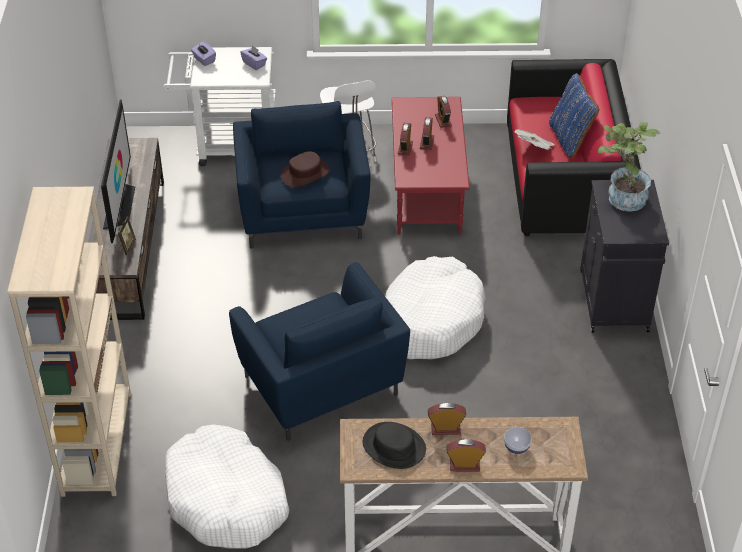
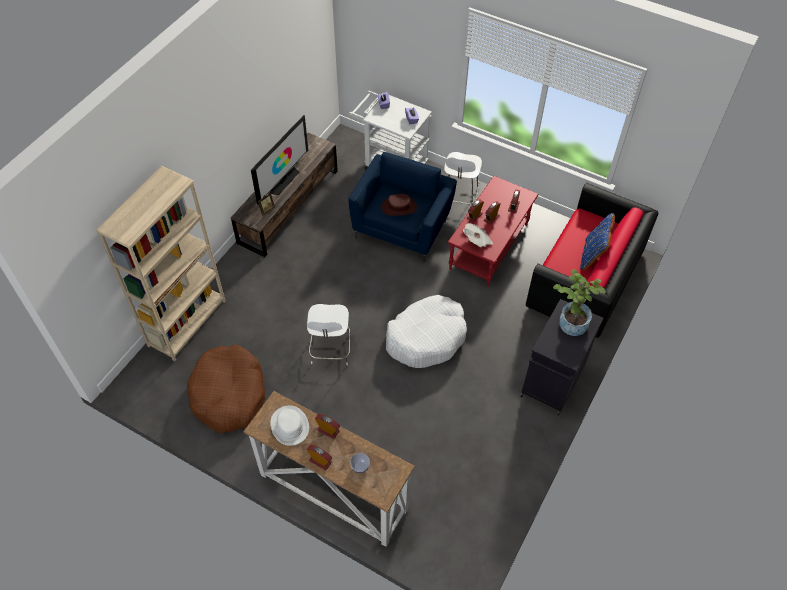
camera: 30 degrees right, 10 degrees up
white dog bed [165,425,289,549] -> brown dog bed [187,344,265,433]
blue armchair [229,262,410,441] -> white stool [307,304,350,365]
black hat [363,422,426,469] -> white hat [270,405,309,446]
newspaper [514,129,555,150] -> newspaper moved to [463,223,493,247]

